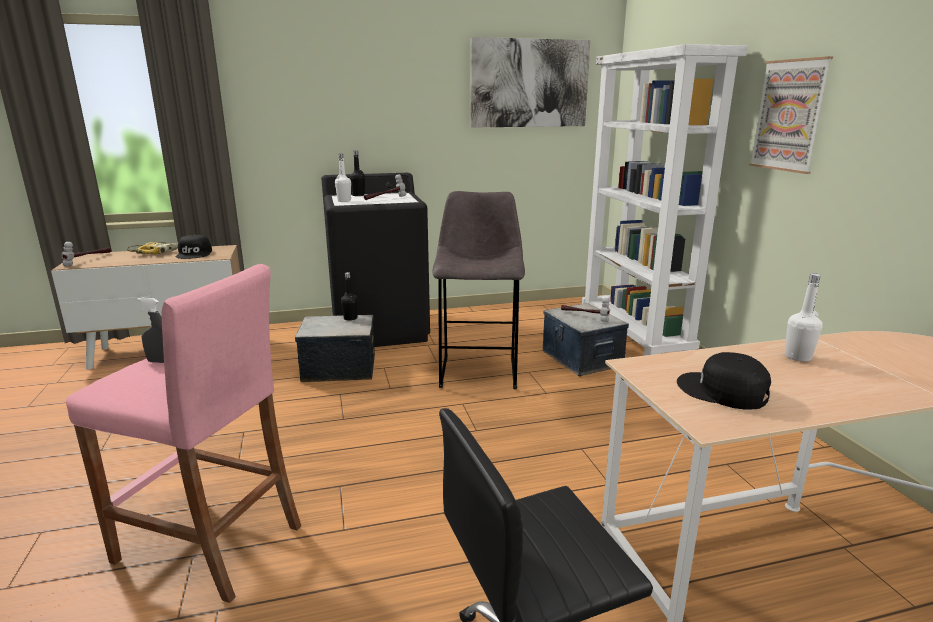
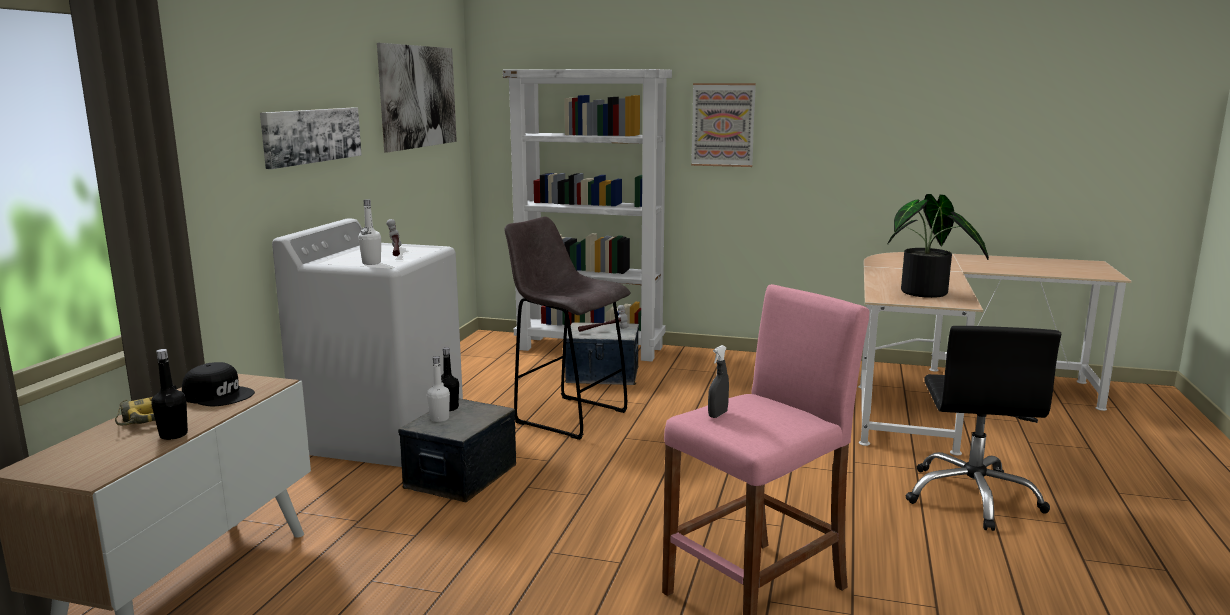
camera: 60 degrees left, 5 degrees down
hammer [62,242,111,266] -> none
black washing machine [321,173,430,347] -> white washing machine [272,218,463,467]
black bottle [350,151,365,196] -> black bottle moved to [151,349,188,440]
black cap [677,352,771,410] -> potted plant [888,194,989,298]
white bottle [785,273,823,362] -> white bottle moved to [427,356,450,422]
none -> picture [260,108,362,169]

